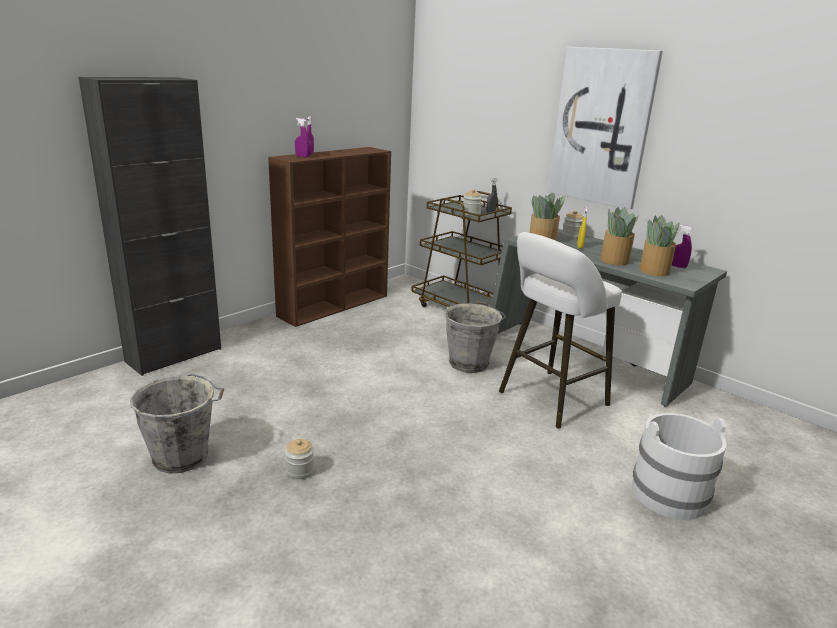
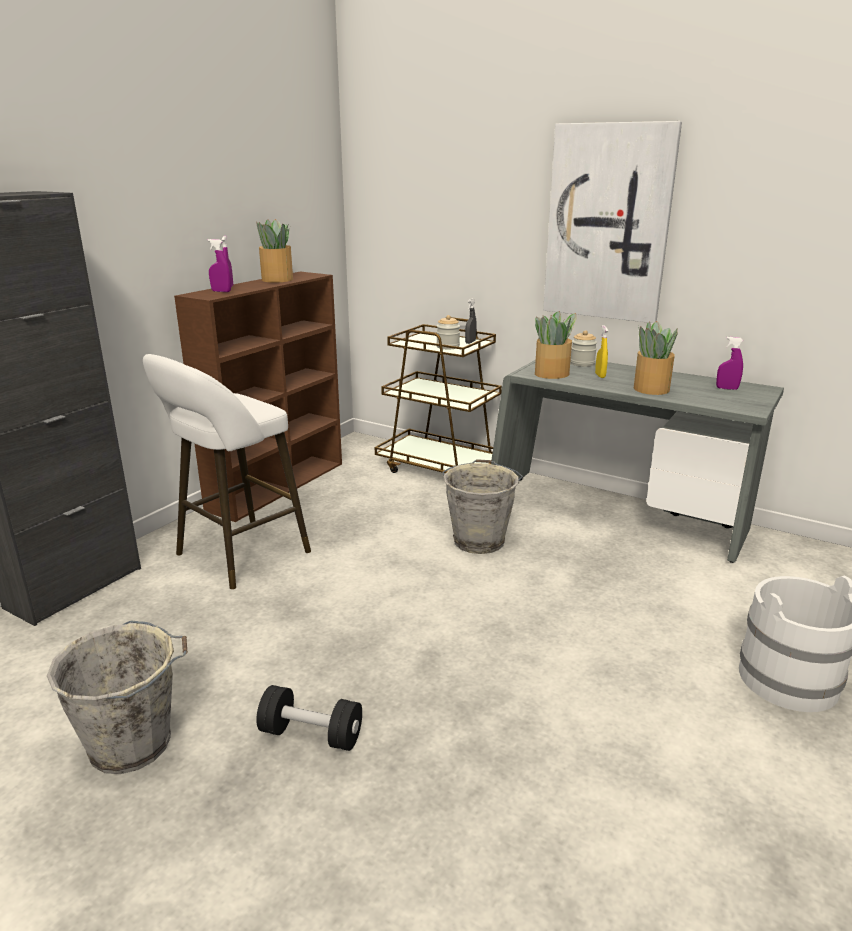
camera: 10 degrees left, 0 degrees up
jar [285,439,314,480] -> black dumbbell [256,685,362,751]
white stool [499,232,622,429] -> white stool moved to [143,354,311,589]
potted plant [640,215,681,276] -> potted plant moved to [257,219,293,283]

